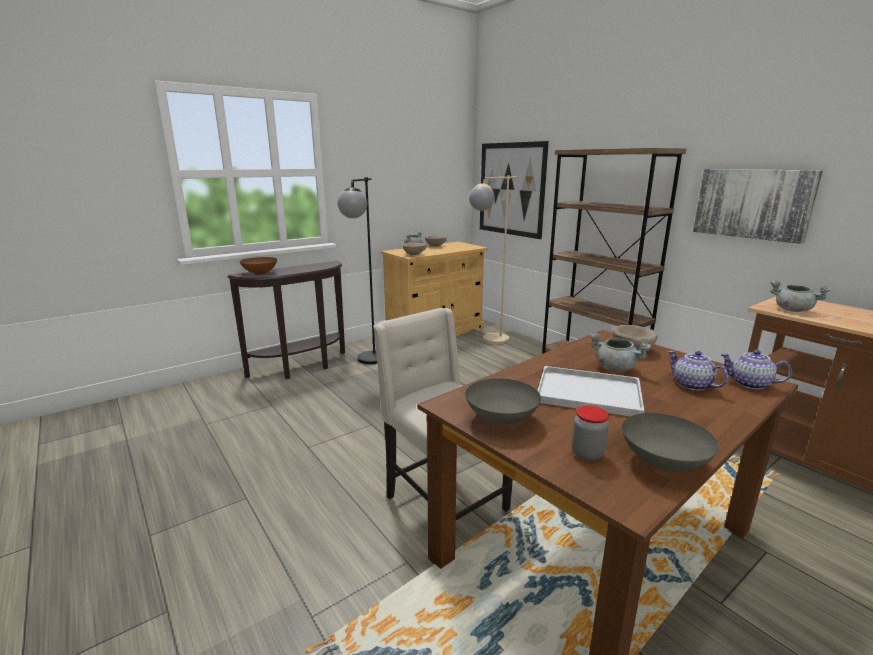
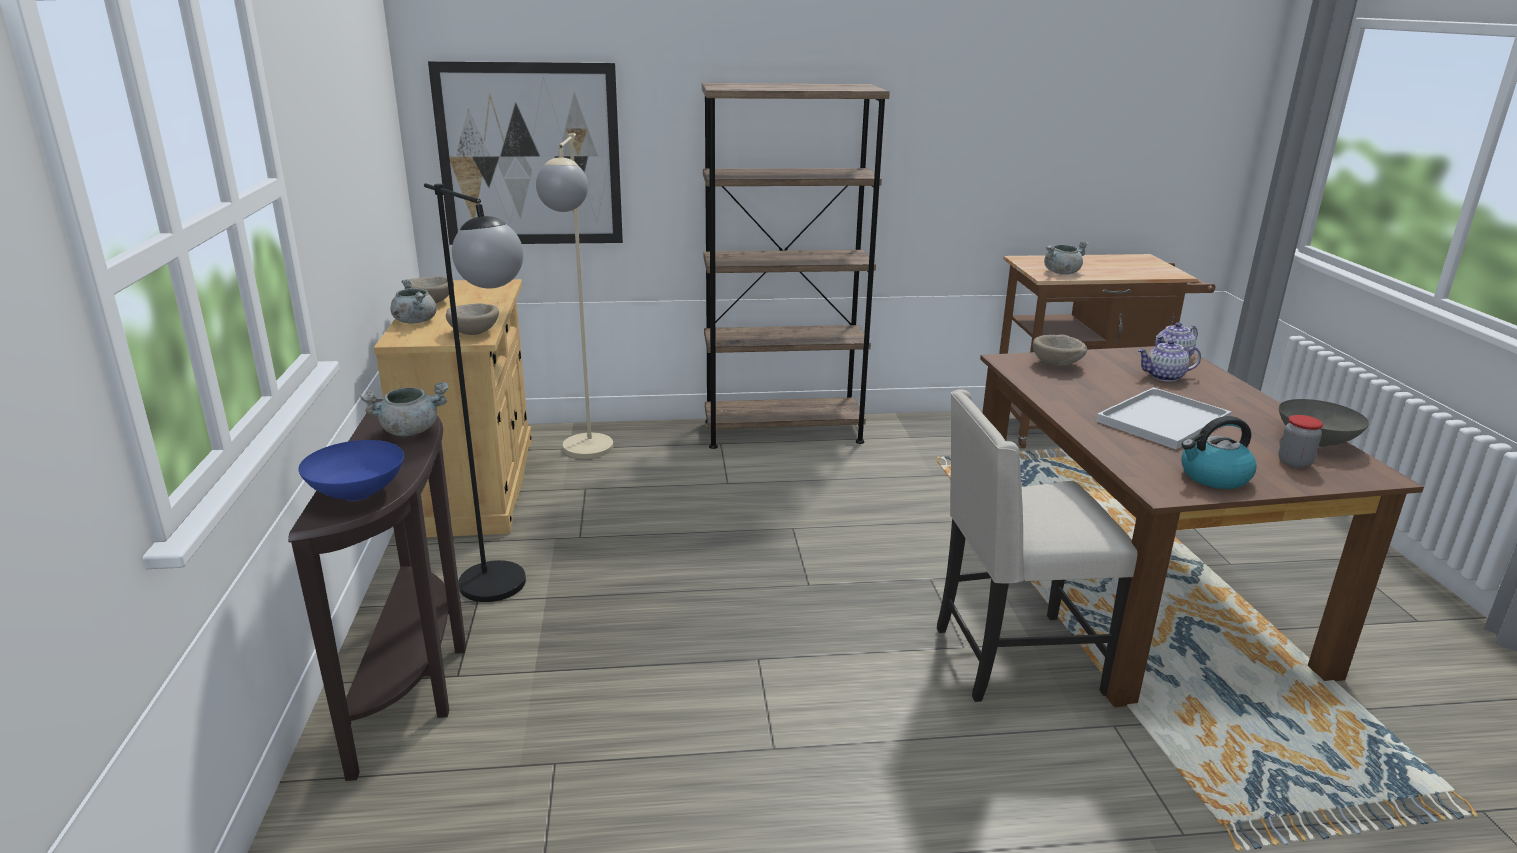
camera: 60 degrees left, 5 degrees up
brown bowl [240,257,277,275] -> blue bowl [298,440,404,501]
grey bowl [465,378,541,425] -> kettle [1181,416,1256,489]
grey cooking pot [590,333,652,372] -> grey cooking pot moved to [360,382,449,436]
picture [693,169,823,244] -> none

